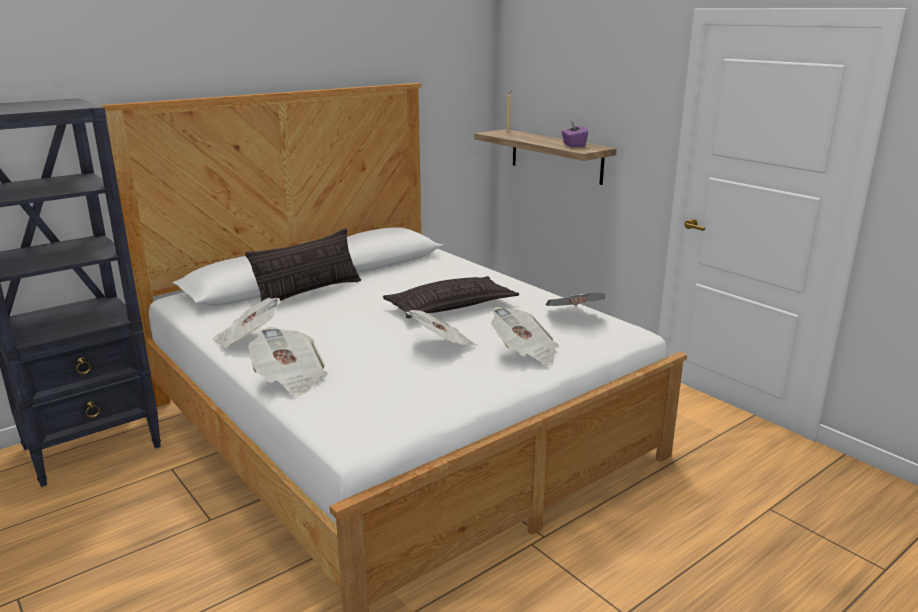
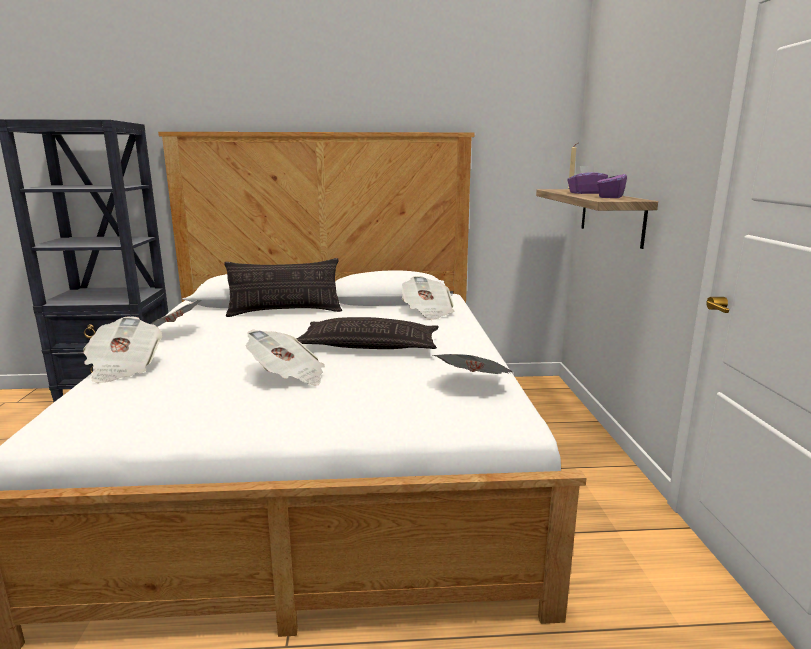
camera: 35 degrees right, 5 degrees down
newspaper [491,307,558,365] -> newspaper moved to [402,276,455,320]
none -> purple tissue box [567,166,608,194]

